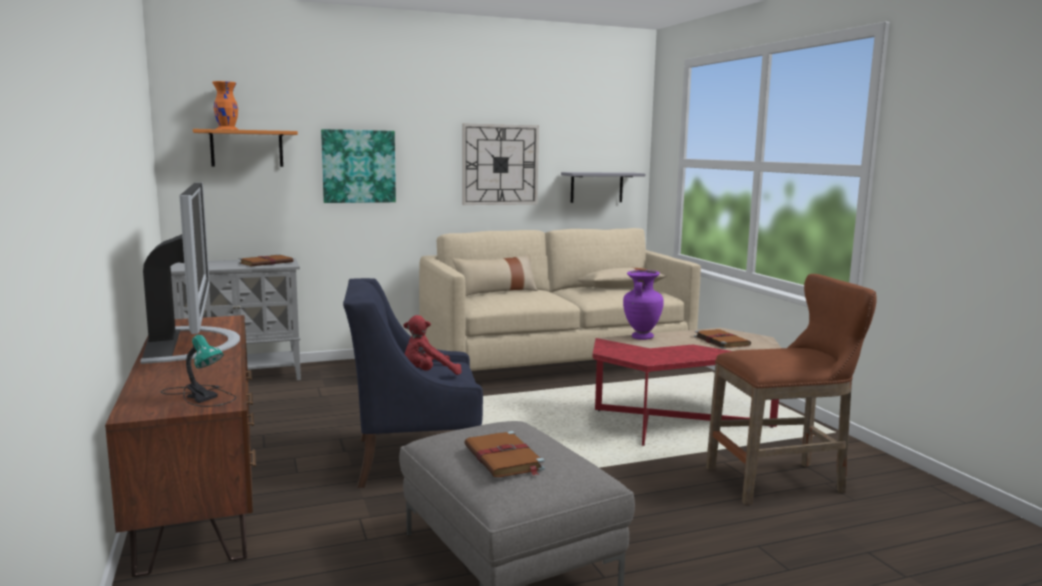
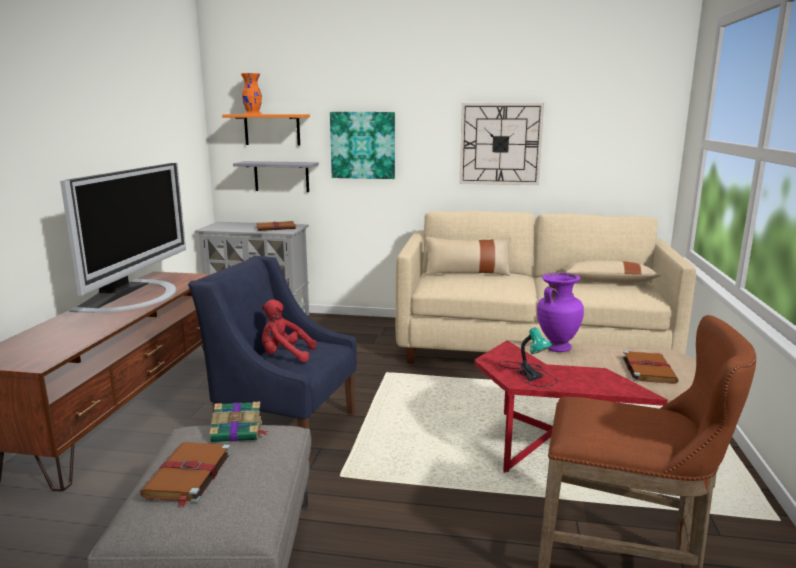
camera: 30 degrees right, 5 degrees up
table lamp [161,335,236,407] -> table lamp moved to [498,328,558,387]
grey shelf [561,172,645,203] -> grey shelf moved to [233,161,319,192]
none -> book [210,402,268,442]

